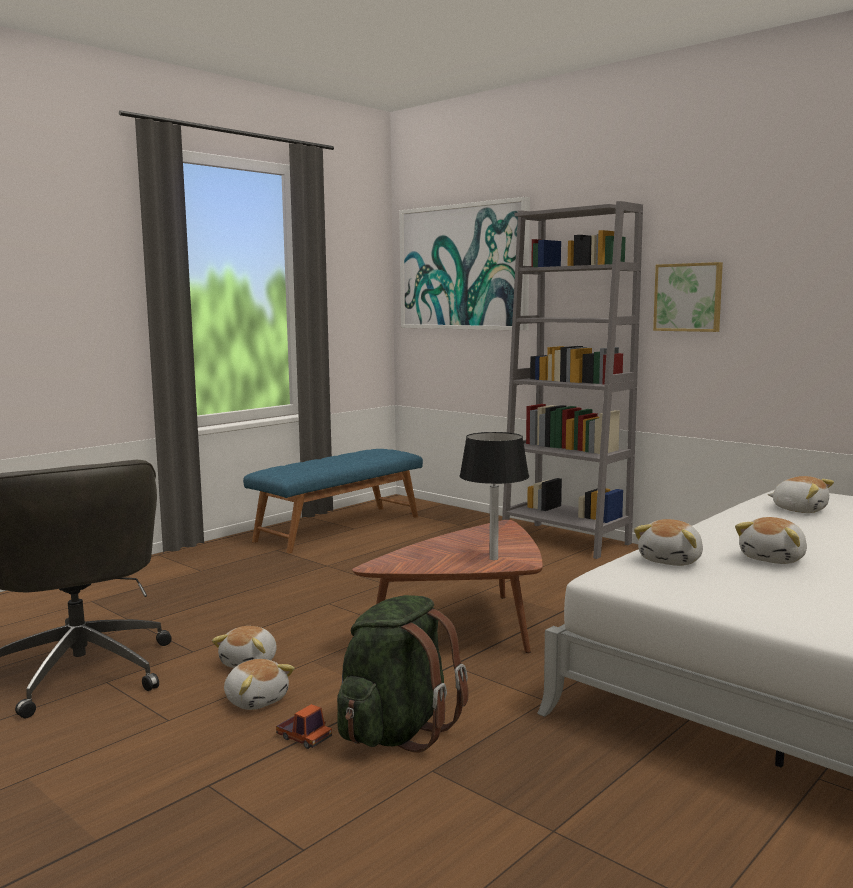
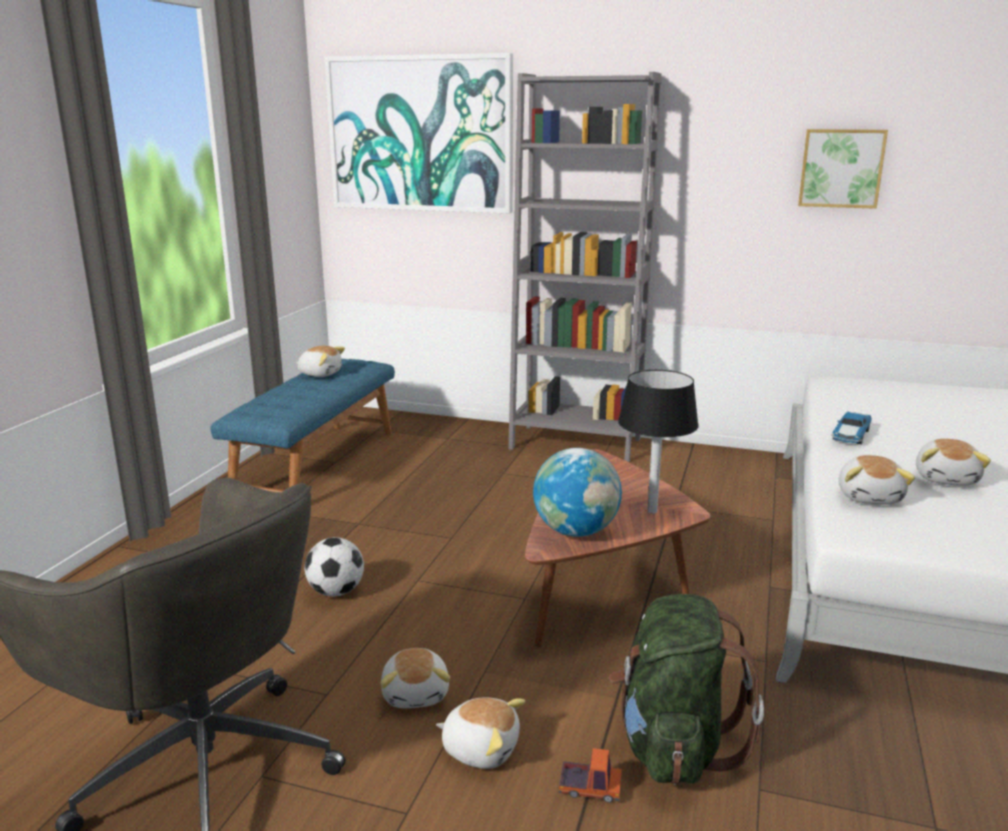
camera: 25 degrees left, 10 degrees up
picture [653,262,723,332] -> picture moved to [798,129,888,209]
plush toy [768,476,834,513] -> plush toy moved to [296,346,345,377]
none -> football [305,537,364,596]
none -> globe [533,448,622,537]
none -> toy car [831,411,872,445]

